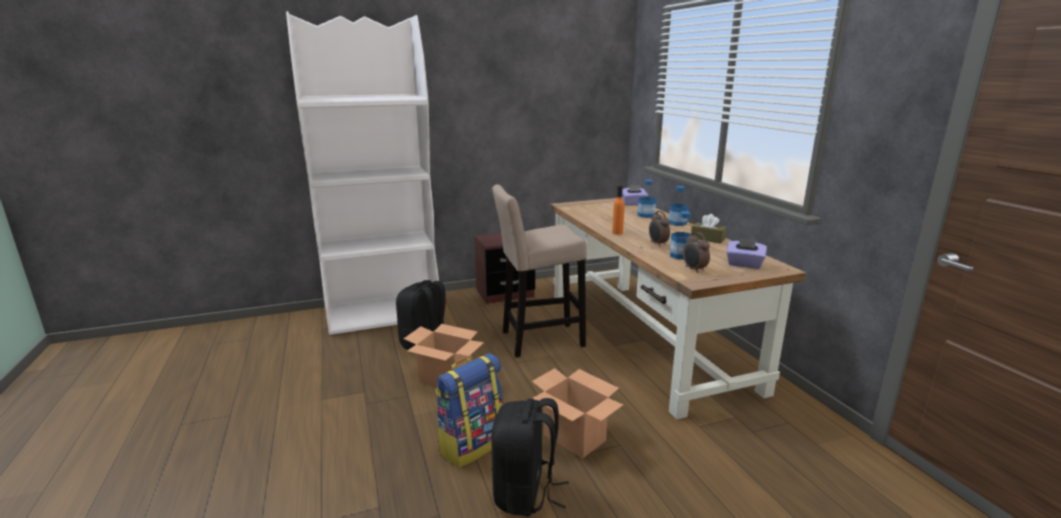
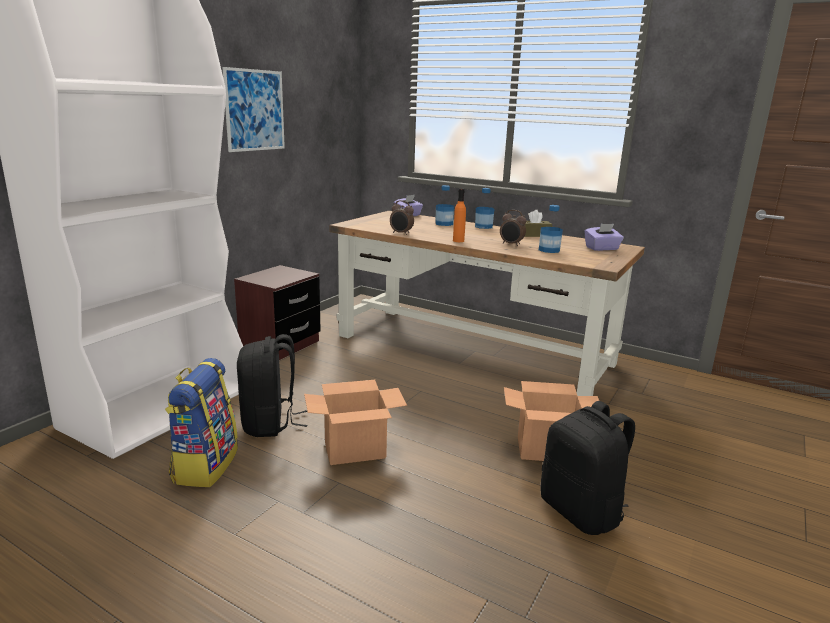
camera: 40 degrees left, 0 degrees up
backpack [435,353,504,468] -> backpack moved to [165,358,238,487]
beige stool [492,184,587,358] -> none
alarm clock [683,232,710,273] -> alarm clock moved to [390,200,414,235]
none -> picture [223,67,285,152]

